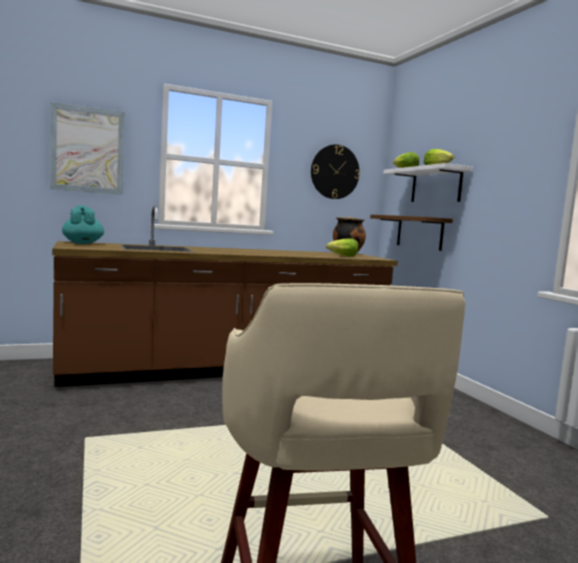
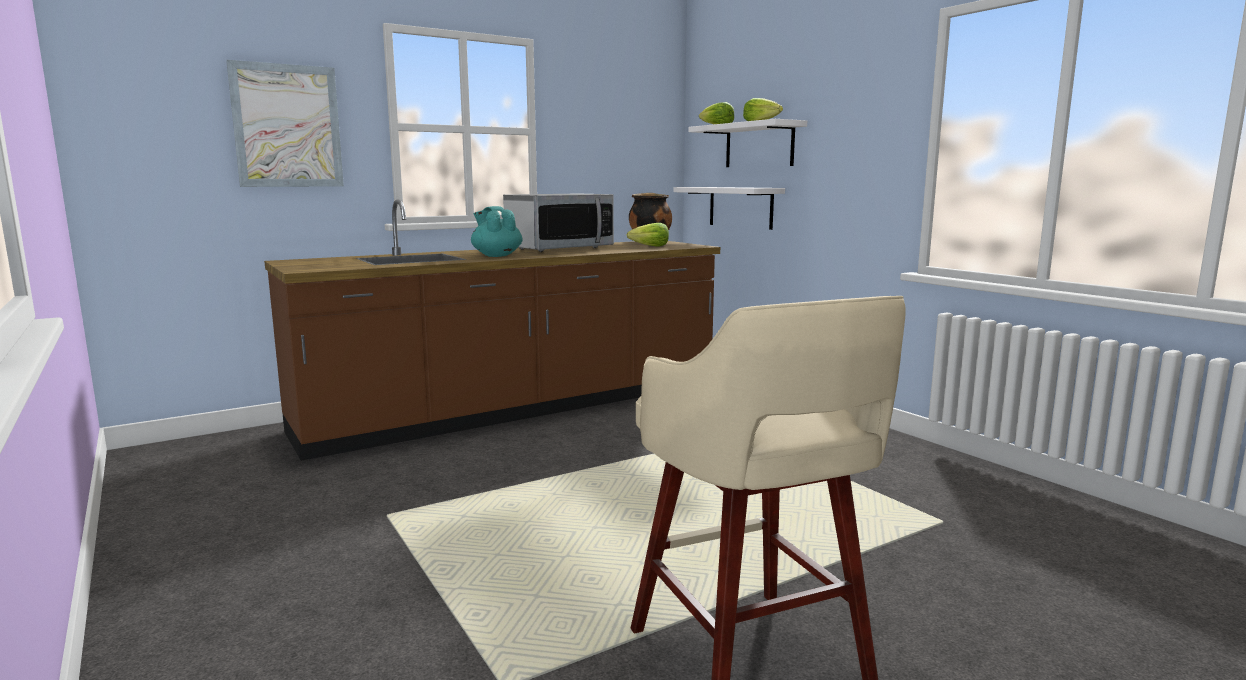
camera: 10 degrees left, 5 degrees up
turquoise teapot [62,205,104,244] -> turquoise teapot moved to [471,206,523,257]
wall clock [311,144,360,199] -> none
brown shelf [370,215,453,251] -> white shelf [673,187,785,230]
none -> microwave [503,194,614,252]

